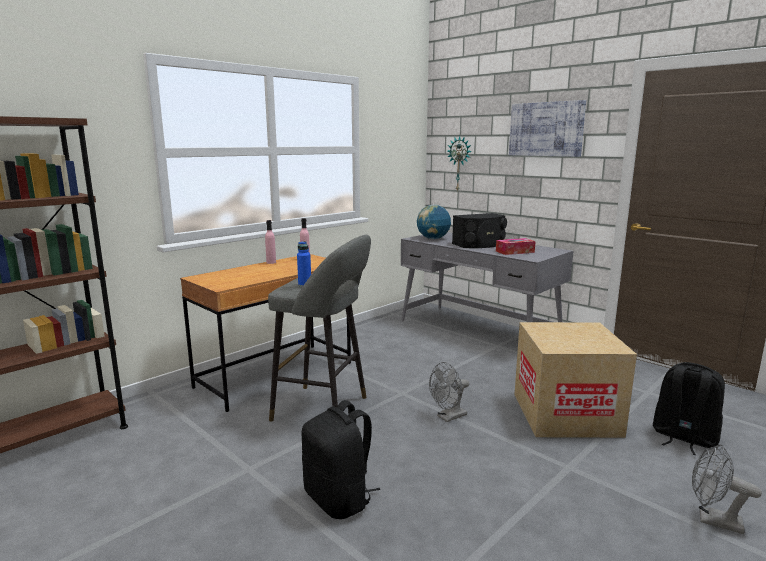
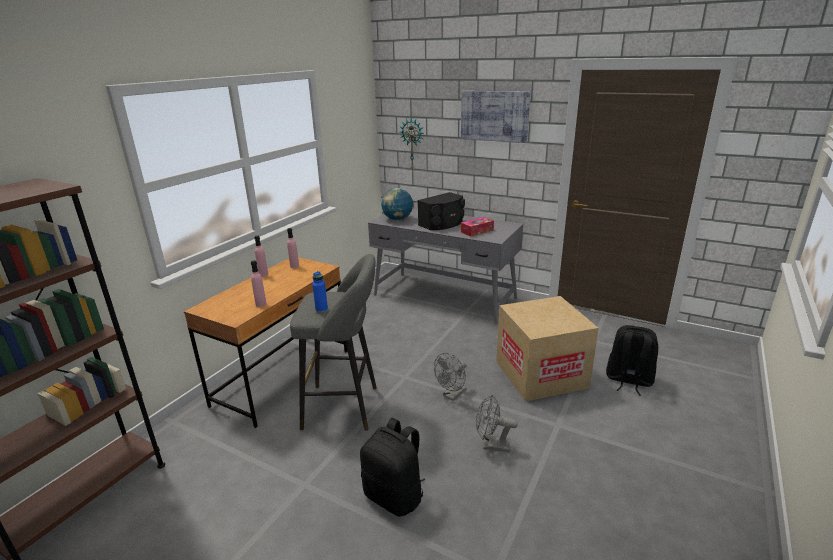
camera: 15 degrees left, 10 degrees up
grey fan [692,444,762,534] -> grey fan moved to [476,395,518,452]
none -> pink bottle [251,260,266,307]

